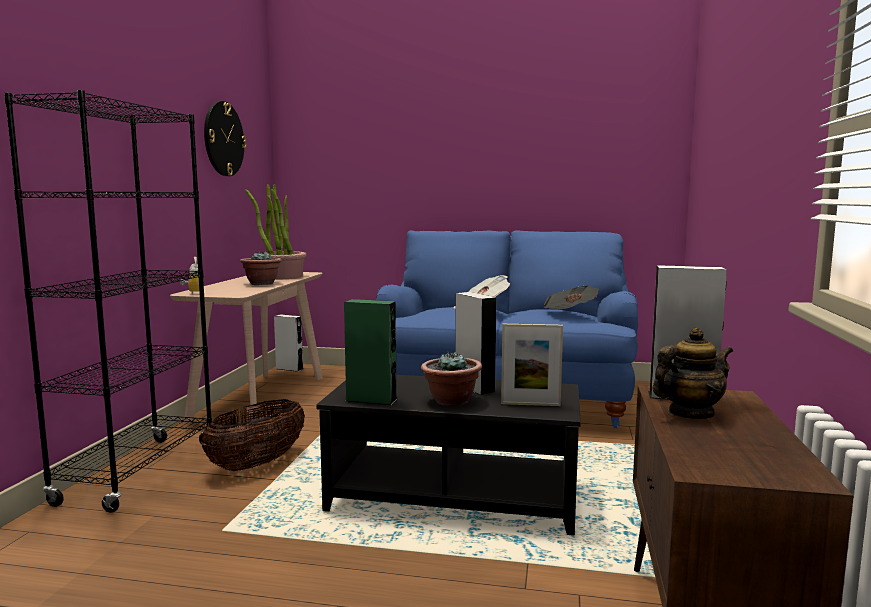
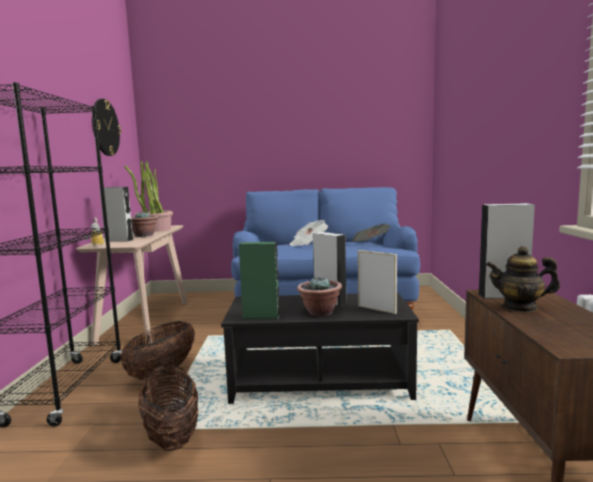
camera: 10 degrees left, 0 degrees up
grey speaker [274,314,303,372] -> grey speaker moved to [100,187,133,242]
picture frame [501,324,563,406] -> picture frame turned 135 degrees counterclockwise [358,250,397,314]
teapot [653,327,733,419] -> teapot turned 135 degrees counterclockwise [486,246,560,312]
none -> basket [138,365,198,451]

